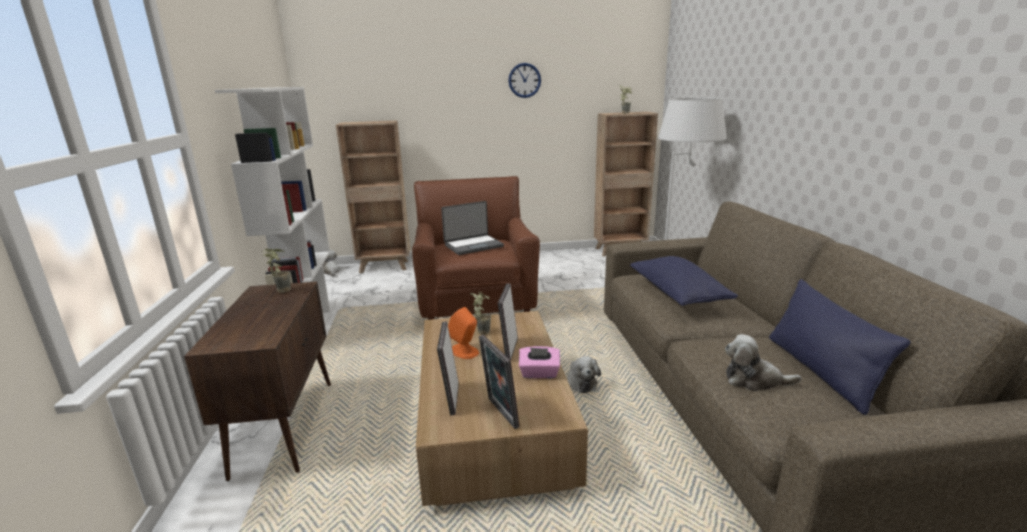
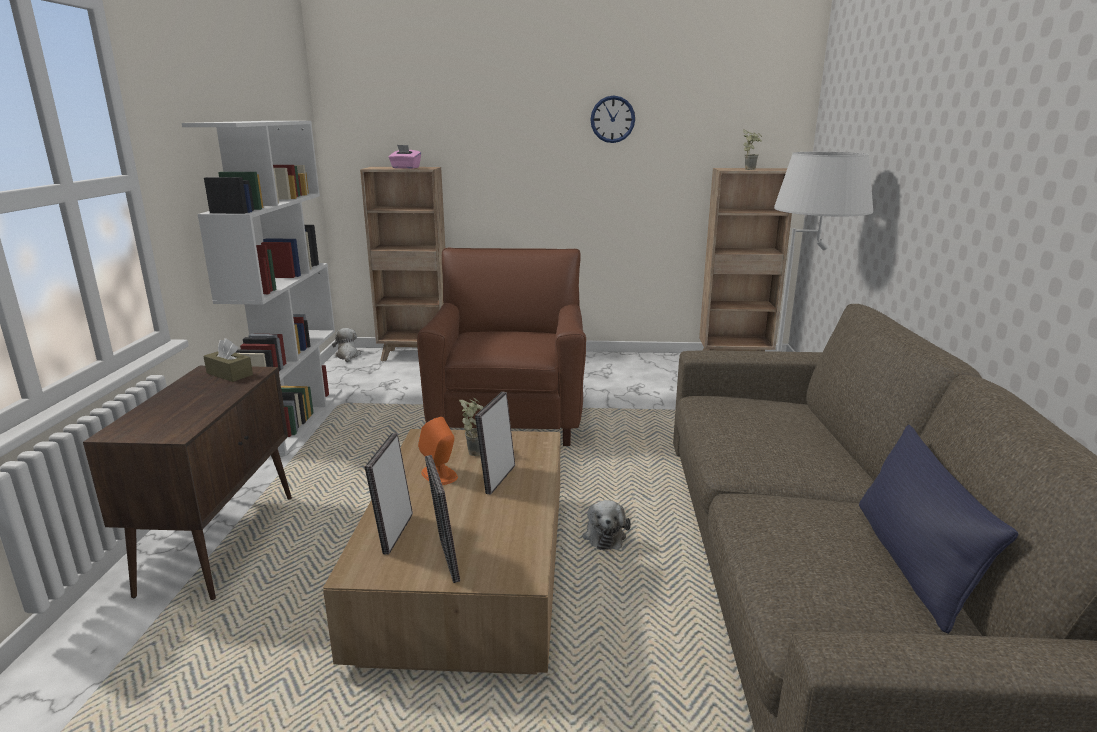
camera: 10 degrees right, 0 degrees up
potted plant [263,249,291,293] -> brown tissue box [203,338,253,382]
laptop [441,201,504,255] -> none
pink tissue box [519,346,560,378] -> pink tissue box moved to [388,145,421,169]
blue pillow [630,256,738,306] -> none
plush toy [725,334,802,391] -> none

